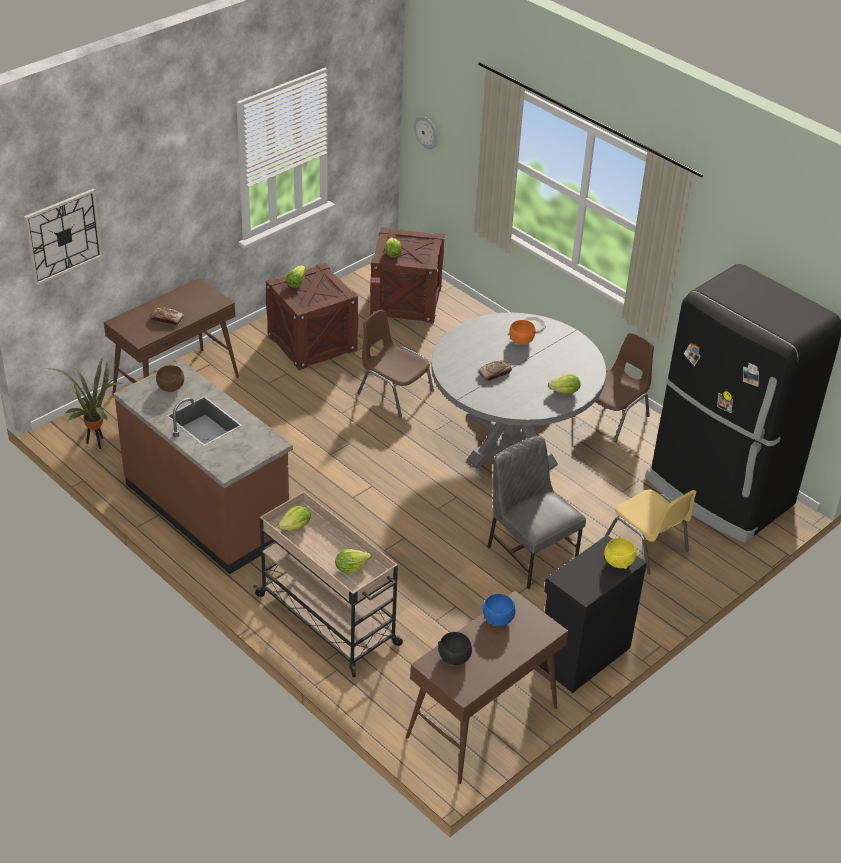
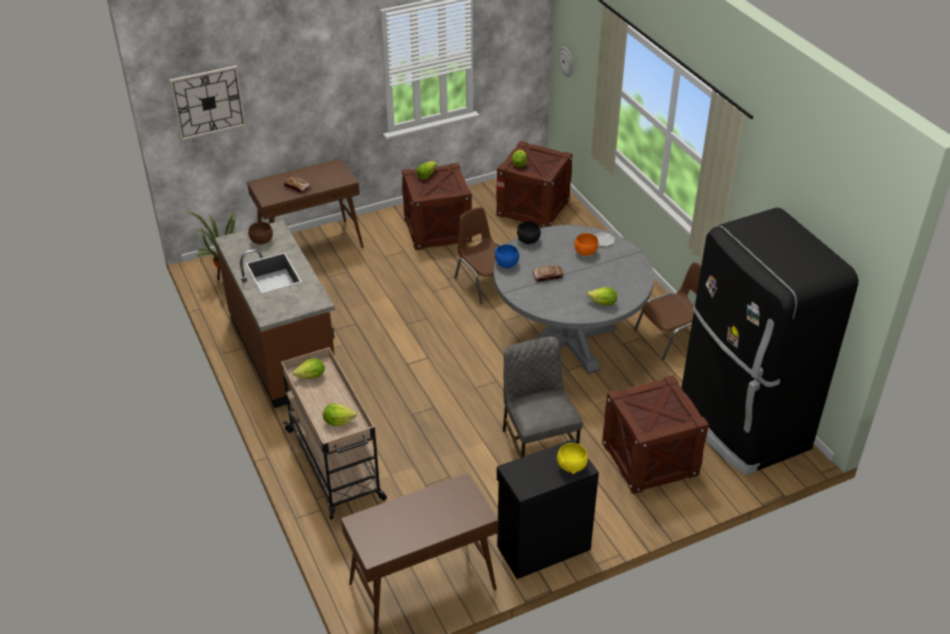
camera: 20 degrees right, 0 degrees up
black bowl [438,632,472,665] -> black bowl moved to [517,221,541,244]
blue bowl [482,594,515,626] -> blue bowl moved to [495,244,519,268]
yellow chair [604,489,697,574] -> crate [602,375,709,494]

